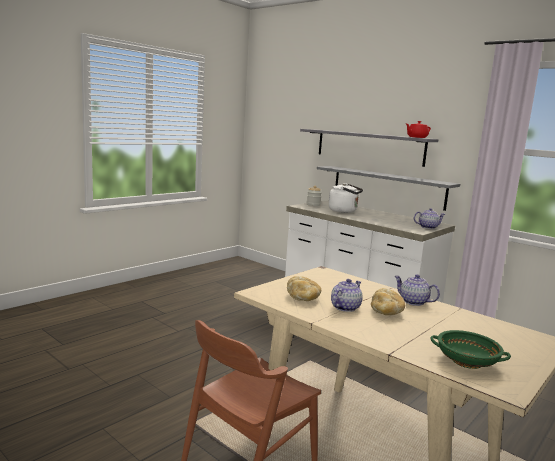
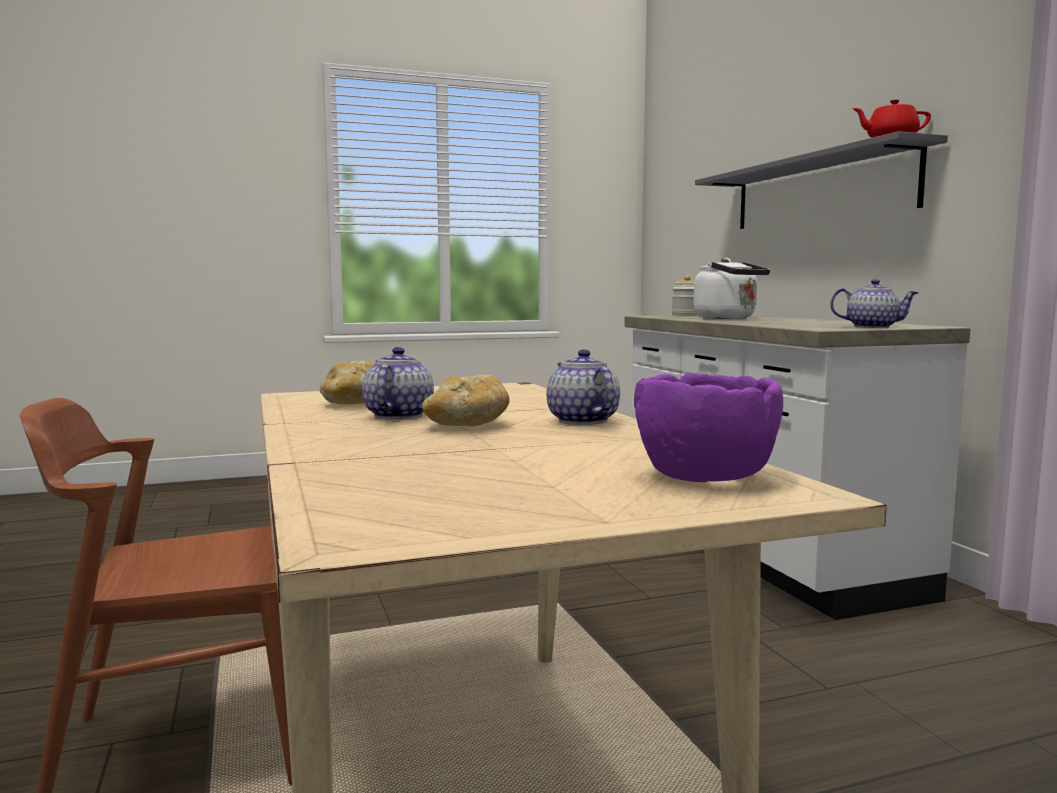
camera: 30 degrees right, 5 degrees down
grey shelf [317,166,460,211] -> none
teapot [331,279,363,312] -> teapot turned 60 degrees counterclockwise [362,347,434,420]
green bowl [431,330,511,369] -> none
none -> purple bowl [634,373,783,482]

